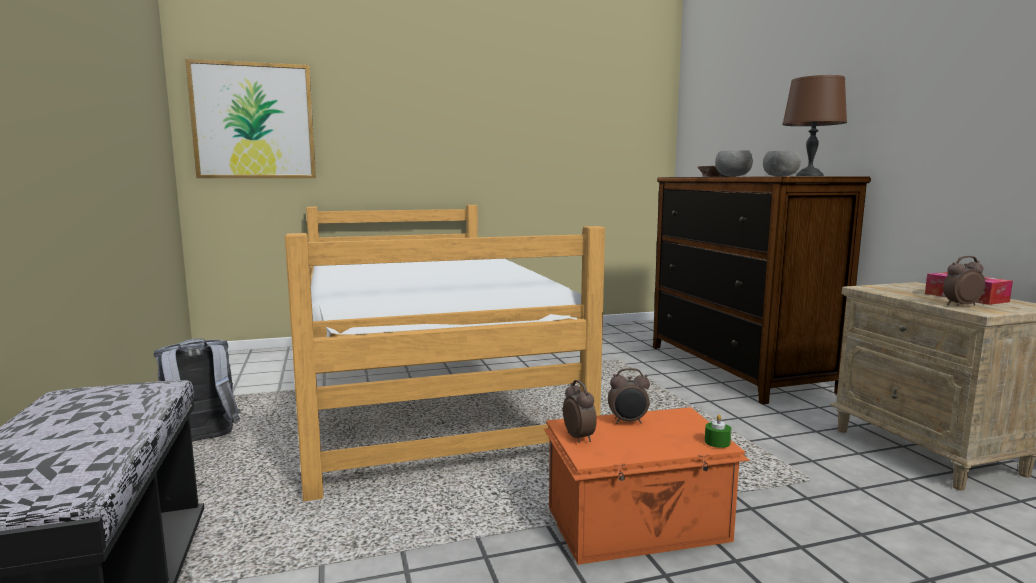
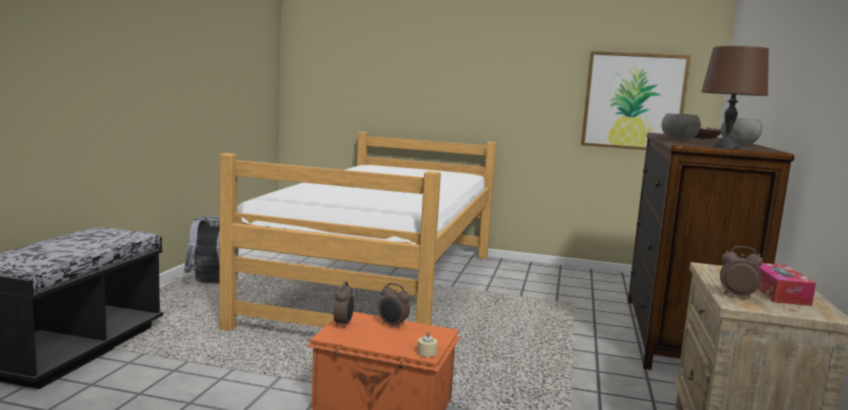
camera: 30 degrees right, 0 degrees up
picture [185,59,316,178] -> picture moved to [581,51,691,150]
green candle [705,414,732,448] -> beige candle [417,331,438,357]

